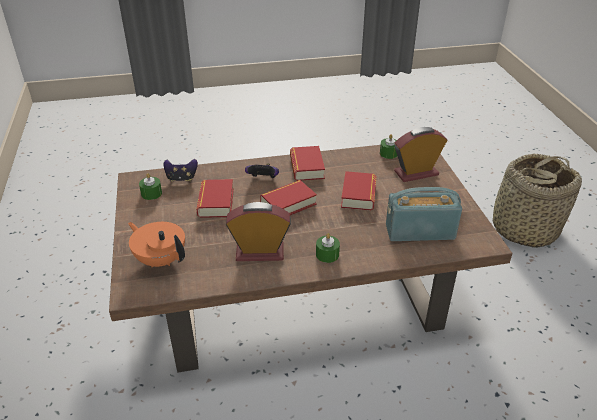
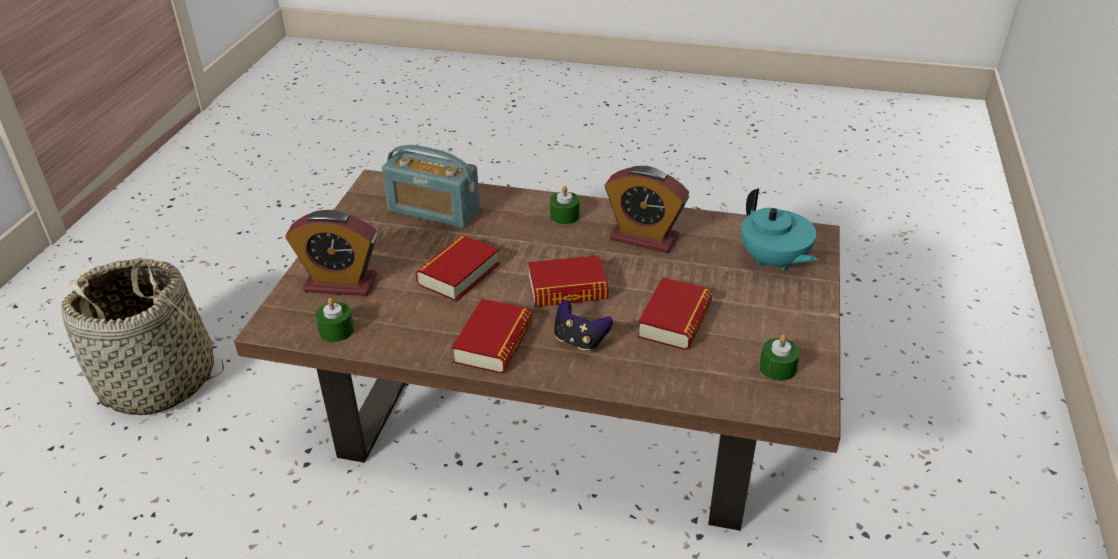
camera: 155 degrees left, 0 degrees up
orange teapot [128,222,185,268] -> turquoise teapot [741,188,818,271]
game controller [164,159,198,182] -> none

